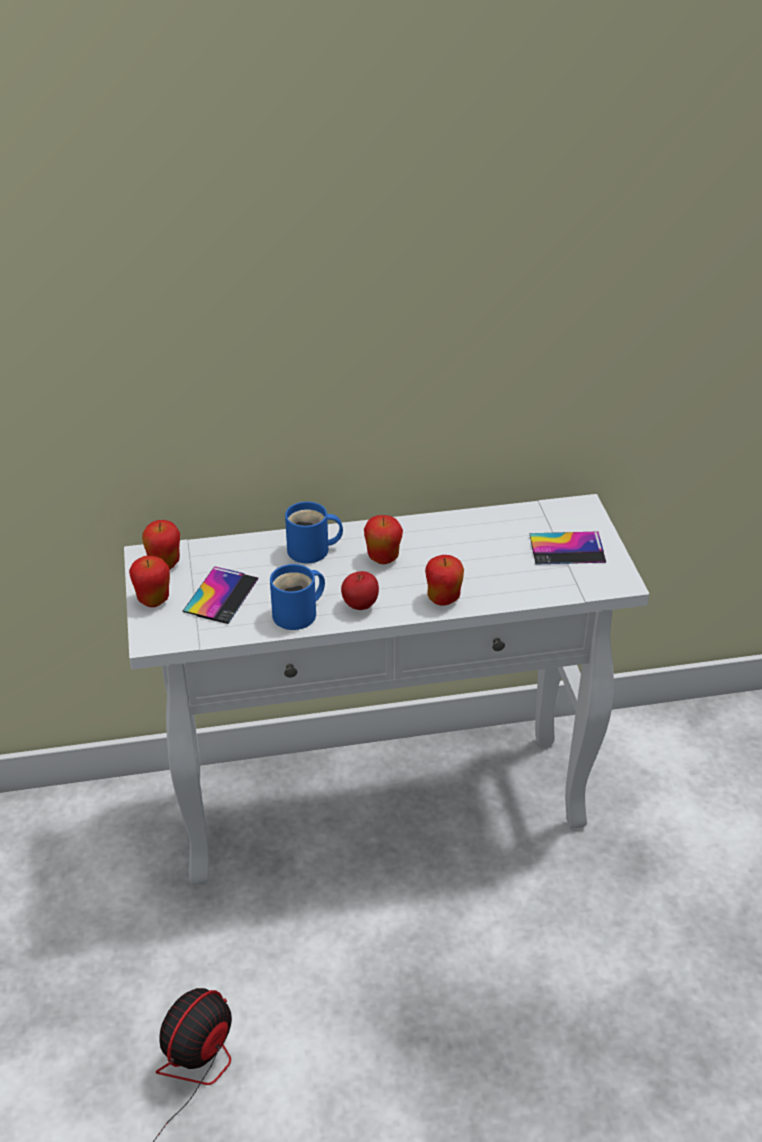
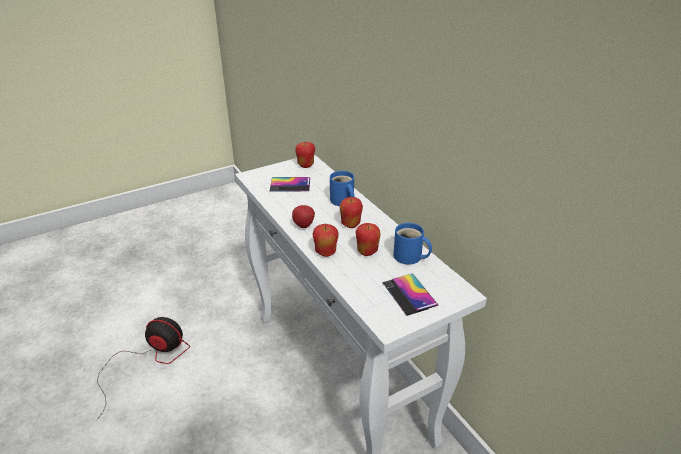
camera: 70 degrees right, 5 degrees down
apple [129,556,170,607] -> apple moved to [356,223,381,256]
blue mug [270,564,325,630] -> blue mug moved to [393,223,432,265]

